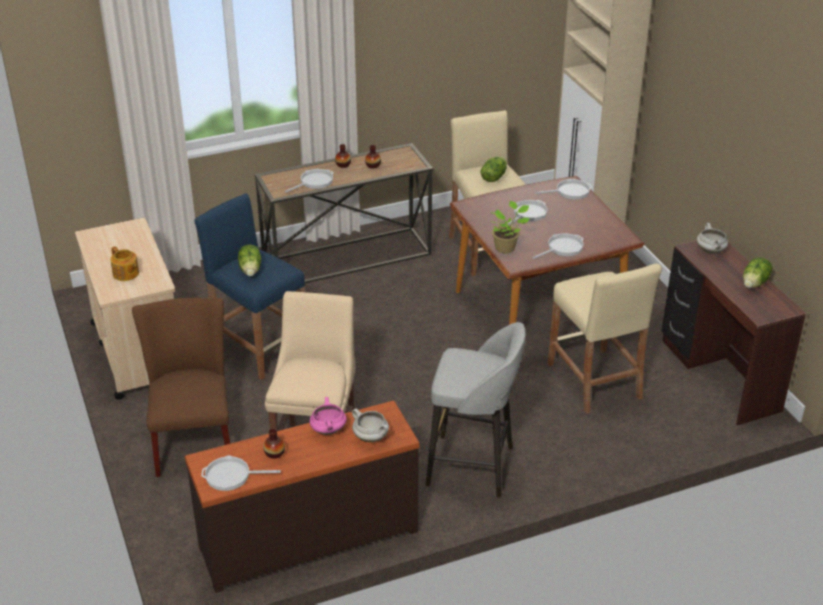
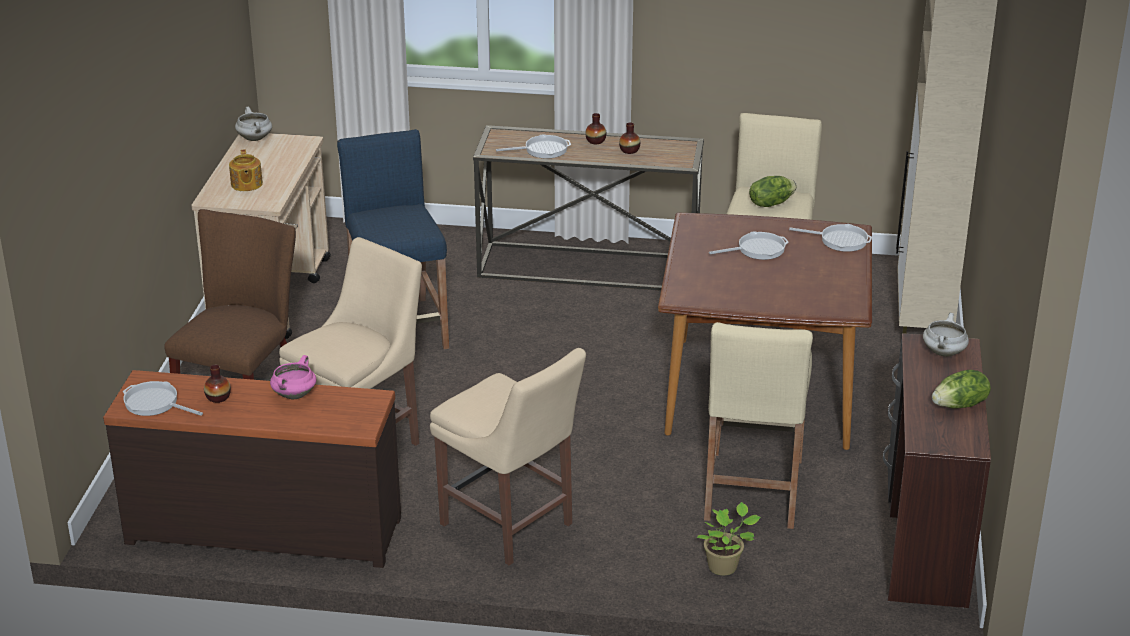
camera: 30 degrees right, 5 degrees down
lettuce [238,245,261,276] -> none
white cooking pot [352,409,389,442] -> white cooking pot moved to [235,107,272,141]
grey stool [425,322,526,498] -> beige chair [430,348,586,565]
potted plant [490,201,529,254] -> potted plant moved to [697,502,761,576]
frying pan [532,233,584,259] -> none

